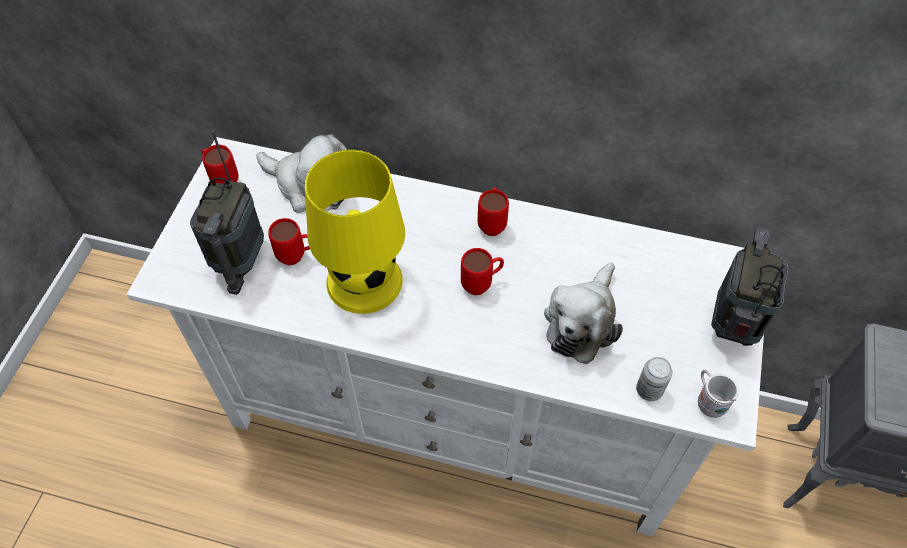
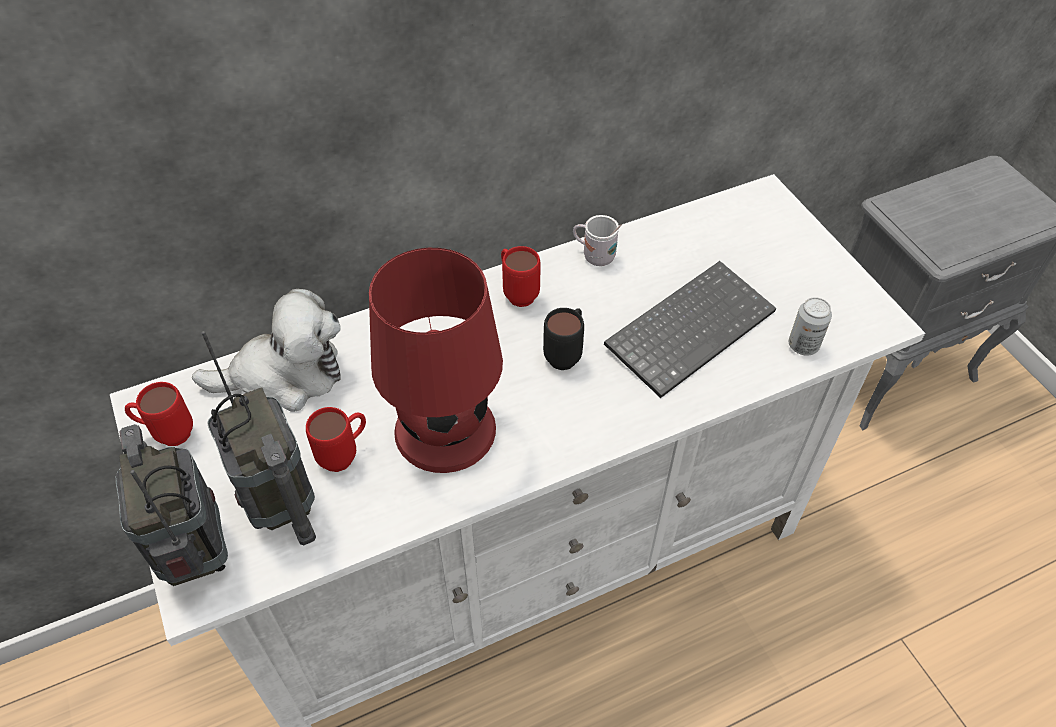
camera: 40 degrees left, 5 degrees down
yellow table lamp [305,150,405,314] -> red table lamp [369,248,503,473]
red mug [461,248,504,295] -> black mug [543,308,584,370]
plush toy [544,263,623,364] -> keyboard [604,261,777,398]
white mug [698,370,739,418] -> white mug moved to [573,215,622,266]
radio [711,228,788,346] -> radio moved to [116,424,228,586]

